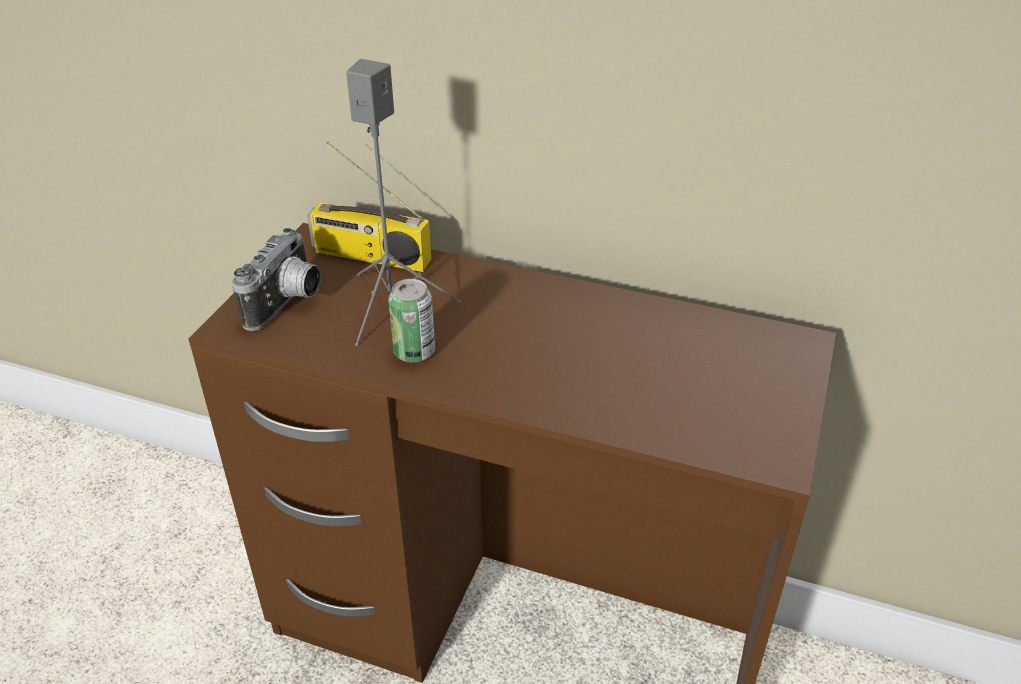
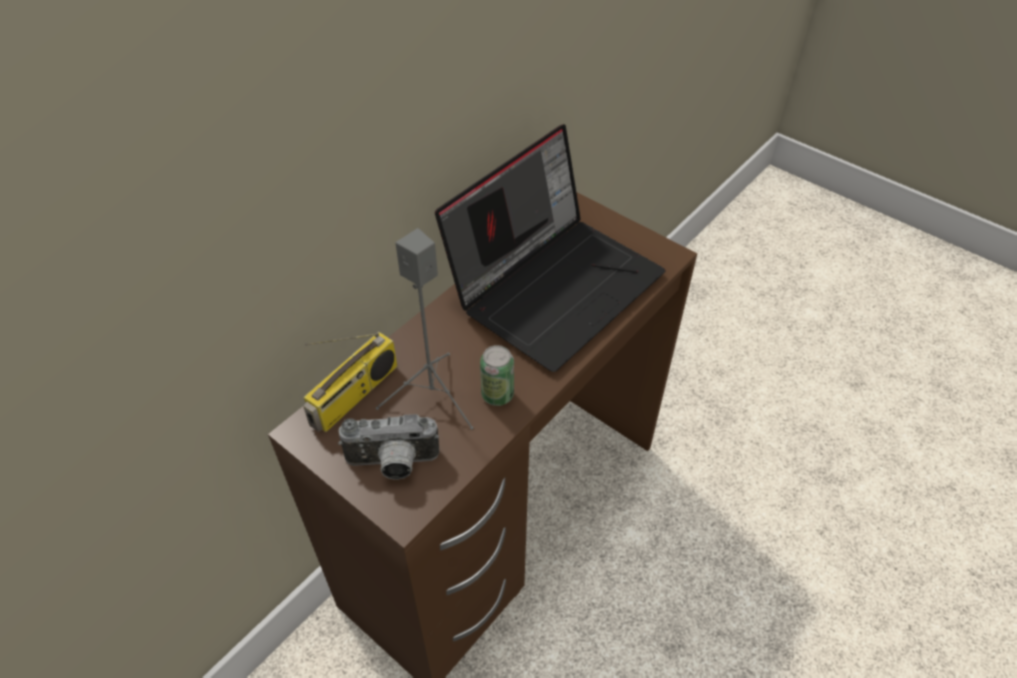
camera: 70 degrees left, 10 degrees up
camera [232,228,321,331] -> camera turned 135 degrees clockwise [338,414,439,480]
none -> laptop [435,124,665,372]

